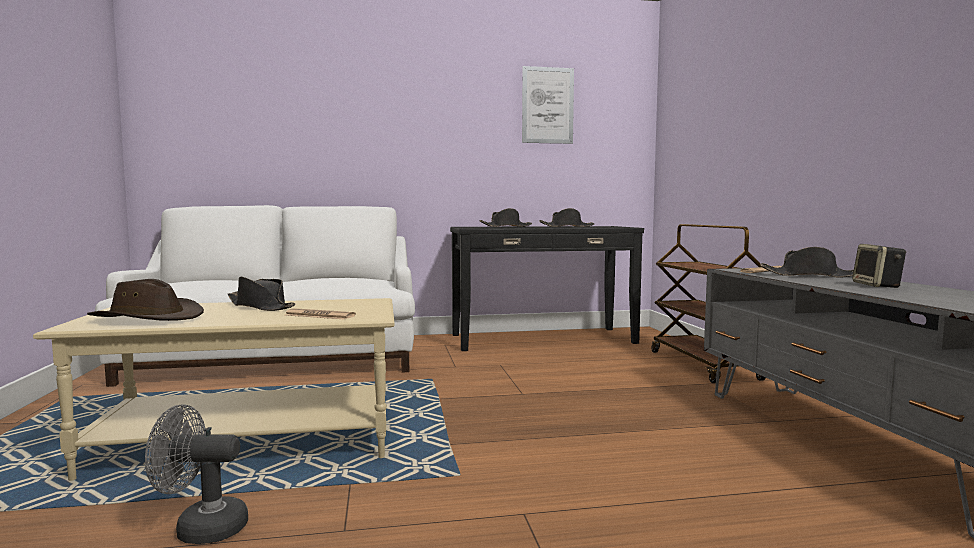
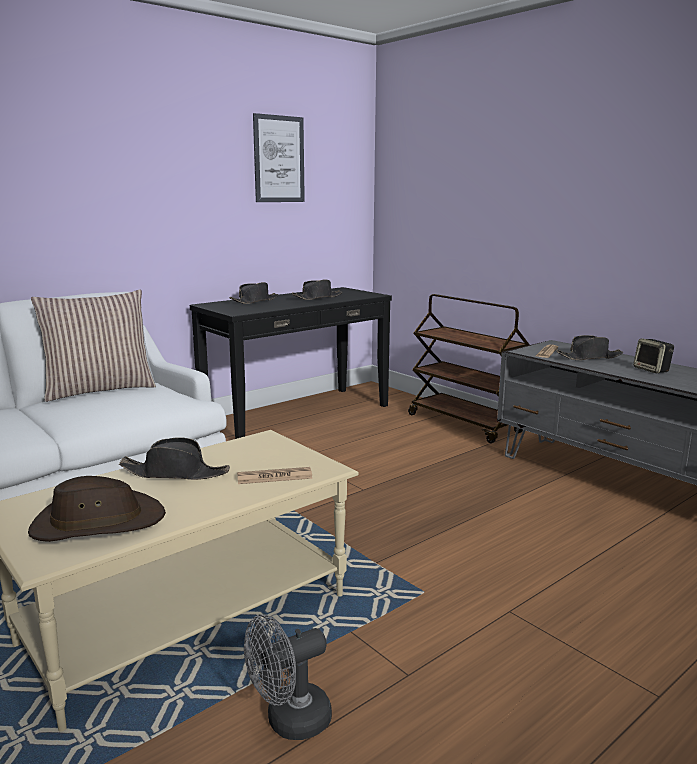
camera: 30 degrees left, 10 degrees up
none -> pillow [31,290,156,402]

